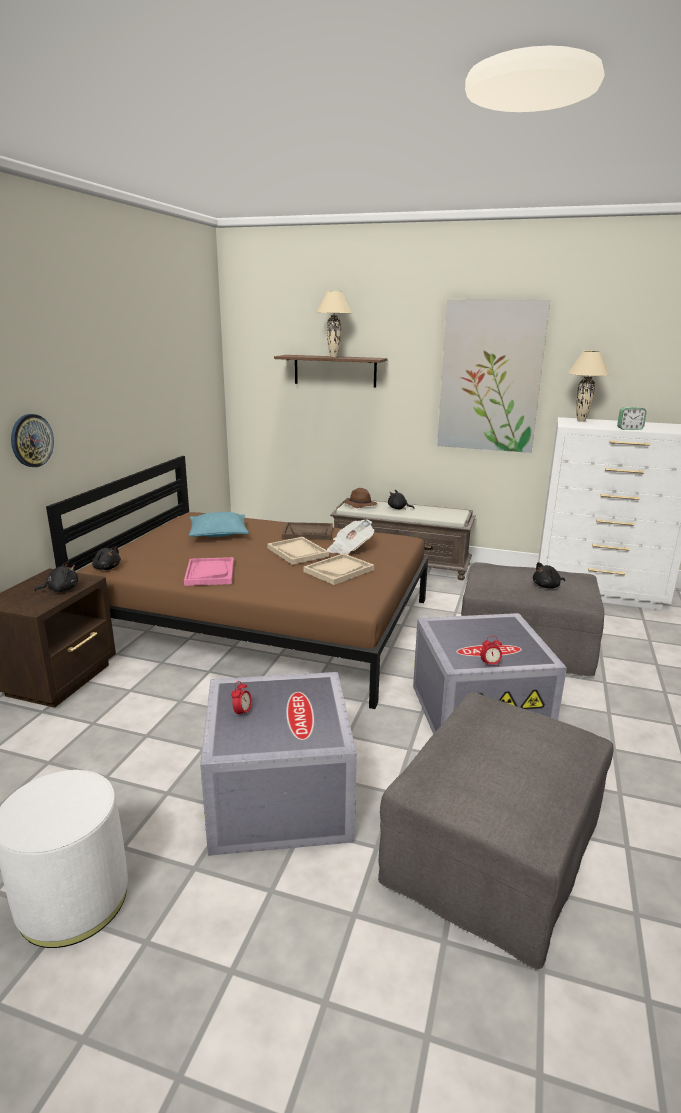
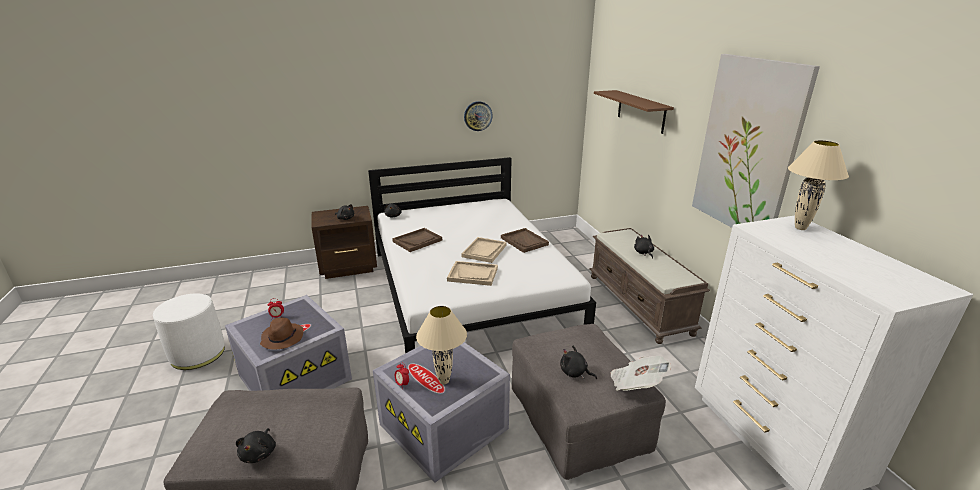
camera: 55 degrees right, 5 degrees up
wall clock [11,414,54,467] -> wall clock moved to [464,101,493,131]
brown bed [46,456,428,709] -> white bed [368,157,596,353]
pink tray [184,557,234,586] -> brown tray [392,228,442,252]
turquoise pillow [189,512,249,537] -> none
beige table lamp [316,291,352,357] -> beige table lamp moved to [416,306,467,385]
newspaper [327,520,374,555] -> newspaper moved to [610,355,671,391]
brown hat [343,488,378,508] -> brown hat moved to [260,317,303,350]
alarm clock [617,407,647,430] -> none
none -> black plush toy [236,428,276,463]

